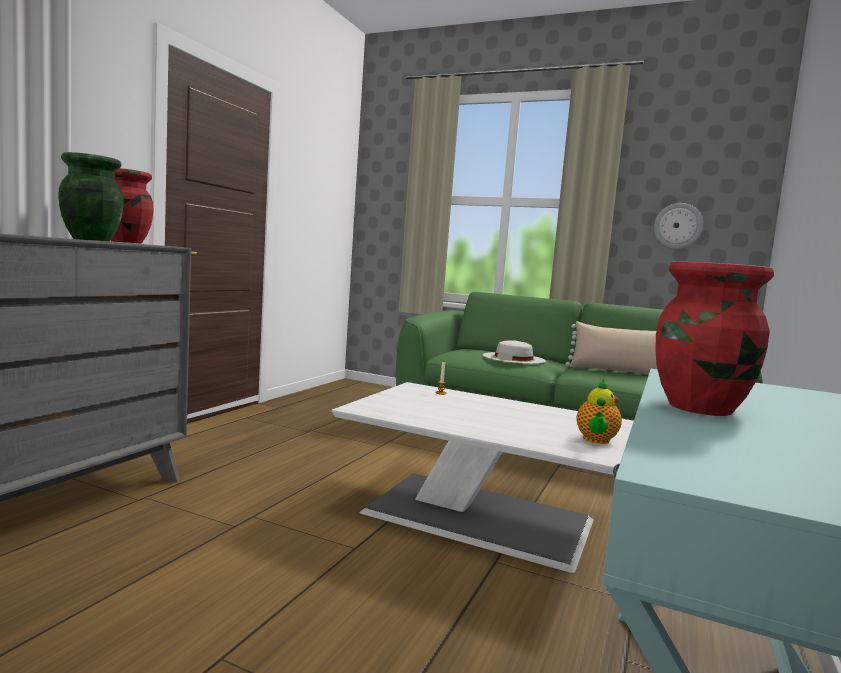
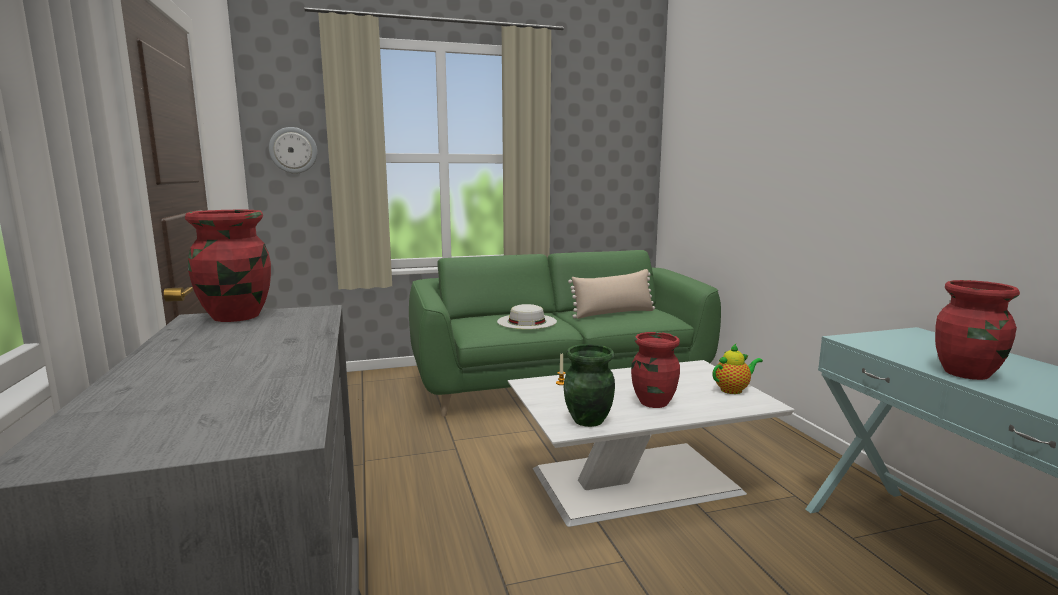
camera: 40 degrees left, 5 degrees up
green vase [58,152,124,241] -> green vase moved to [564,344,615,427]
teapot [577,379,622,444] -> teapot turned 90 degrees counterclockwise [713,344,763,394]
wall clock [654,203,704,249] -> wall clock moved to [269,127,317,174]
none -> red vase [631,332,680,408]

